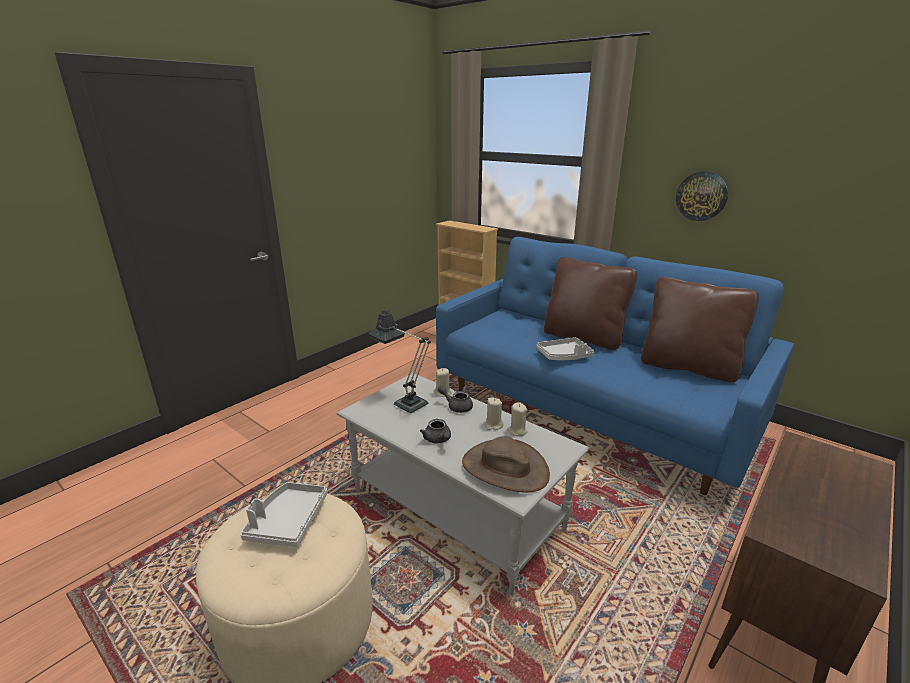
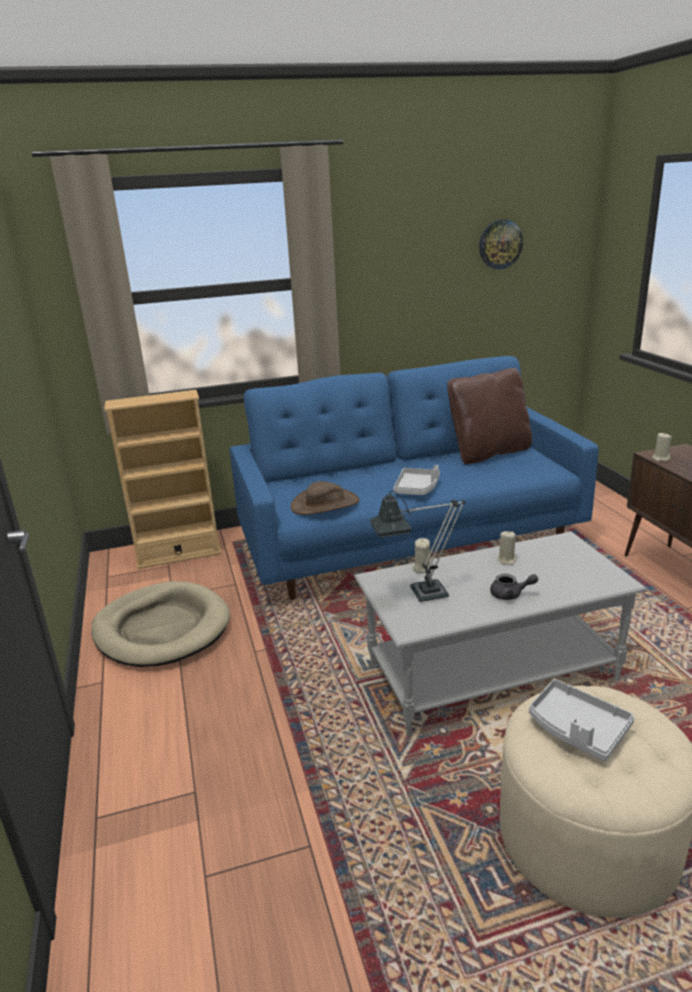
camera: 55 degrees left, 0 degrees up
grey teapot [438,386,473,413] -> none
brown hat [462,436,550,493] -> brown hat moved to [291,481,359,515]
beige candle [507,402,528,436] -> beige candle moved to [652,433,672,461]
brown pillow [544,257,637,350] -> none
wall clock [676,171,728,221] -> wall clock moved to [479,220,523,269]
none -> beige dog bed [91,581,230,667]

